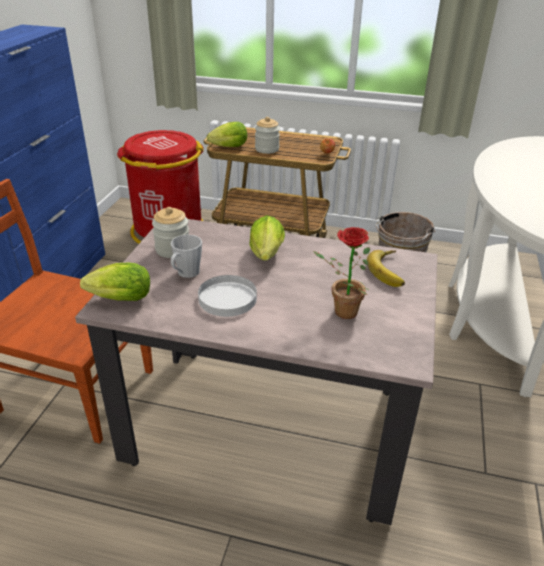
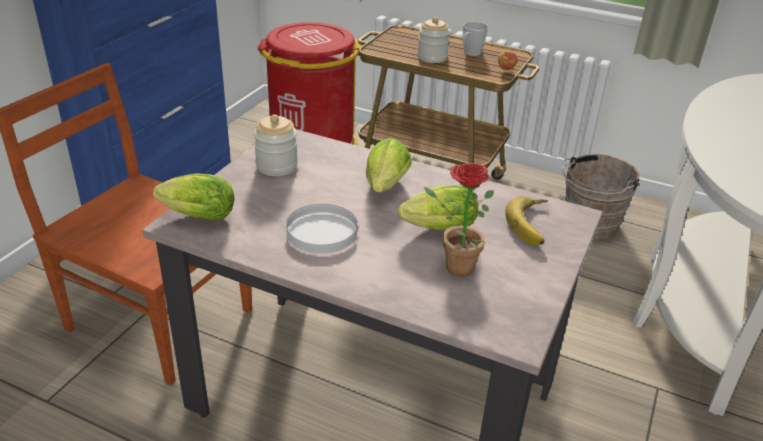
camera: 10 degrees right, 0 degrees up
grey mug [171,235,202,278] -> grey mug moved to [463,22,488,56]
lettuce [207,122,247,147] -> lettuce moved to [398,185,478,230]

